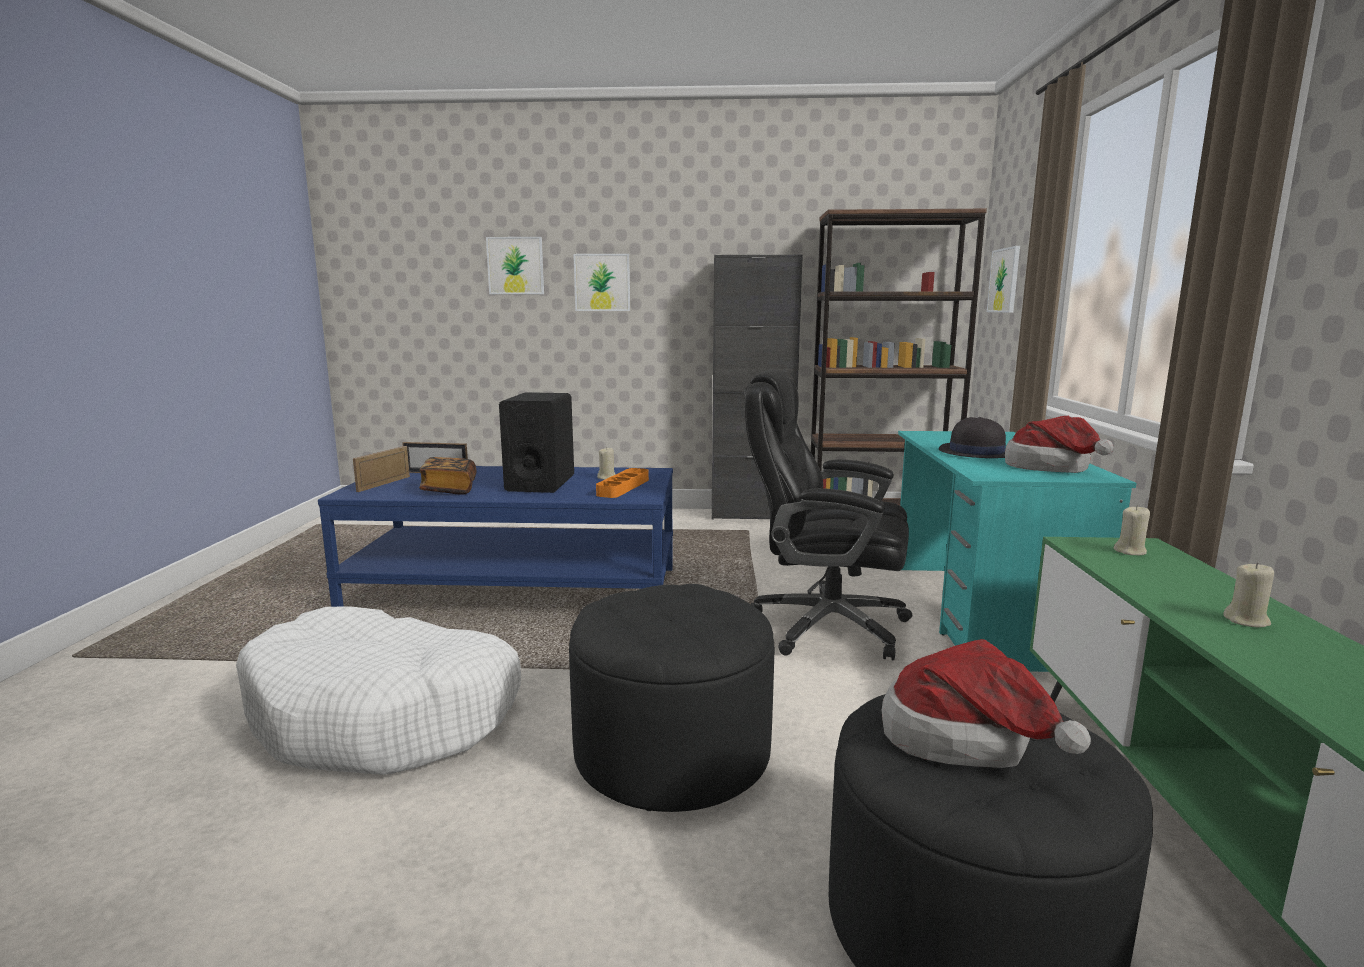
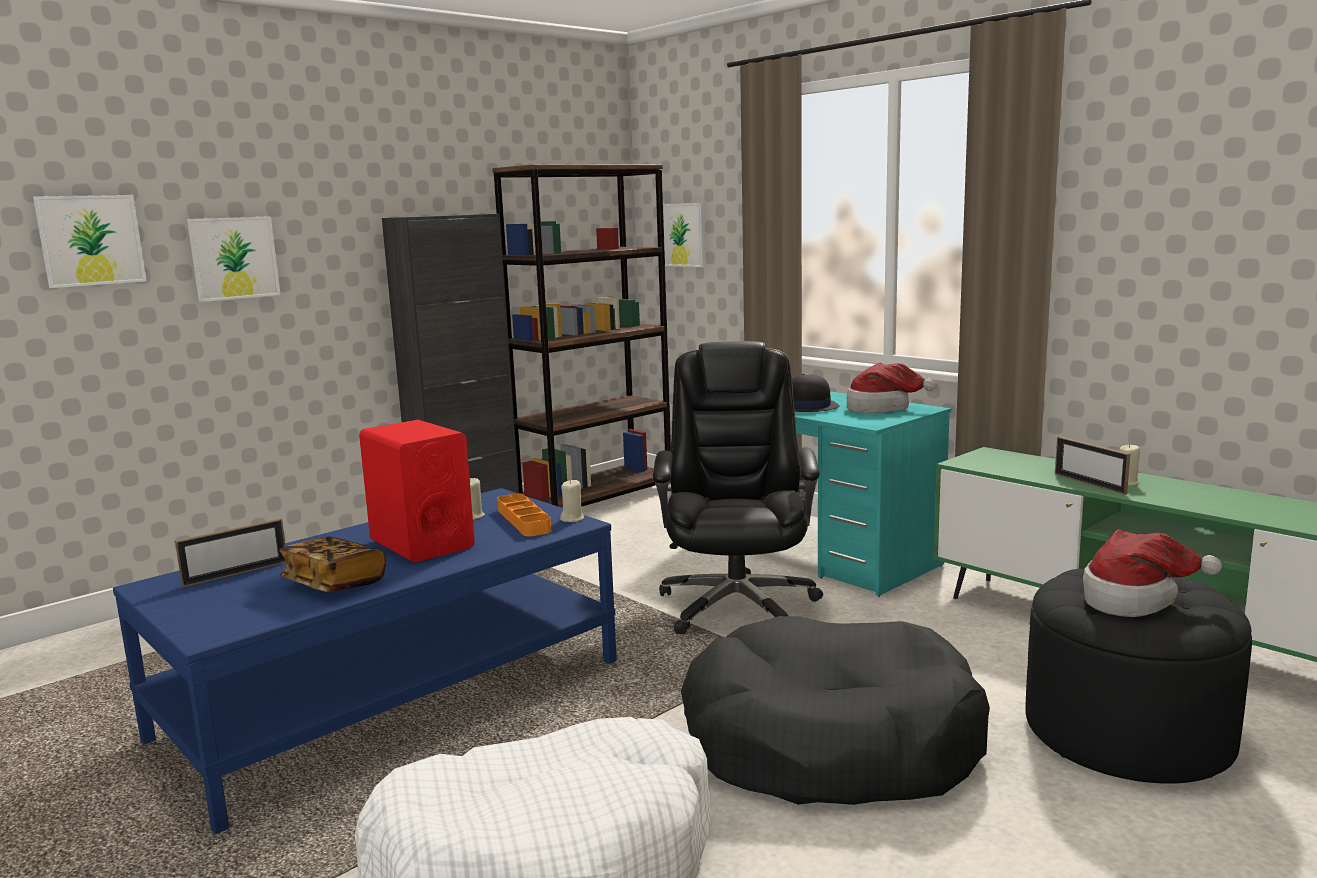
camera: 45 degrees left, 0 degrees up
picture frame [353,446,410,492] -> picture frame moved to [1055,436,1130,495]
black speaker [499,392,574,493] -> red speaker [359,420,475,563]
black ottoman [569,584,774,812] -> black dog bed [681,616,990,805]
black office chair [744,370,912,660] -> black office chair turned 120 degrees clockwise [653,341,823,634]
beige candle [1114,505,1150,555] -> beige candle moved to [560,479,584,522]

